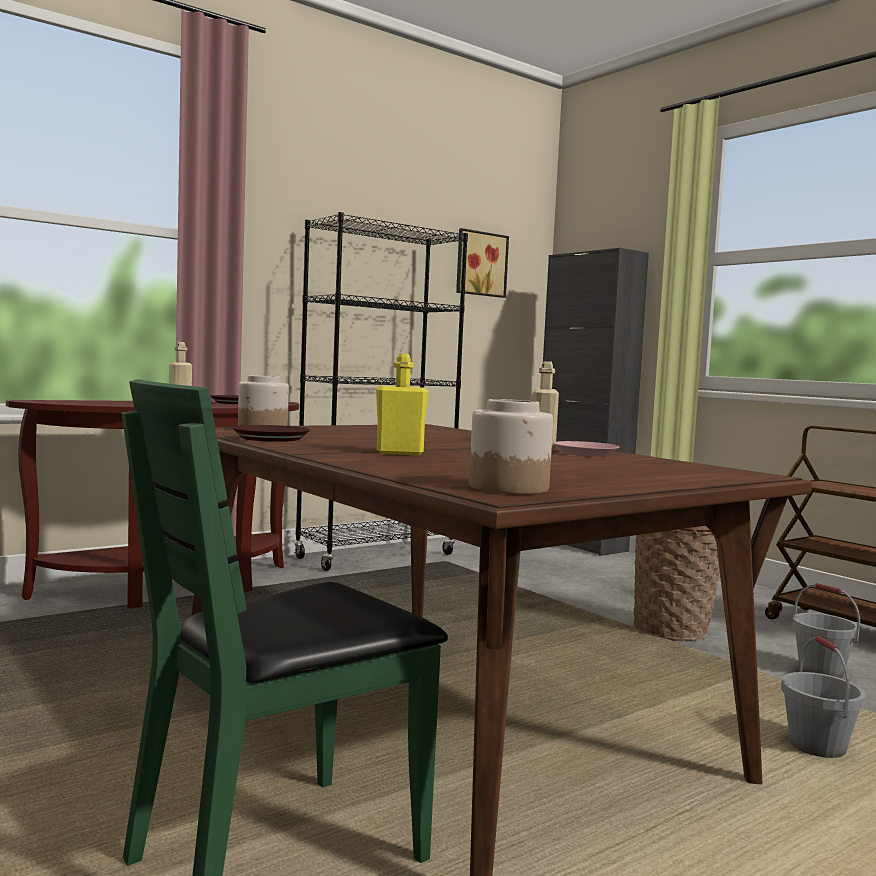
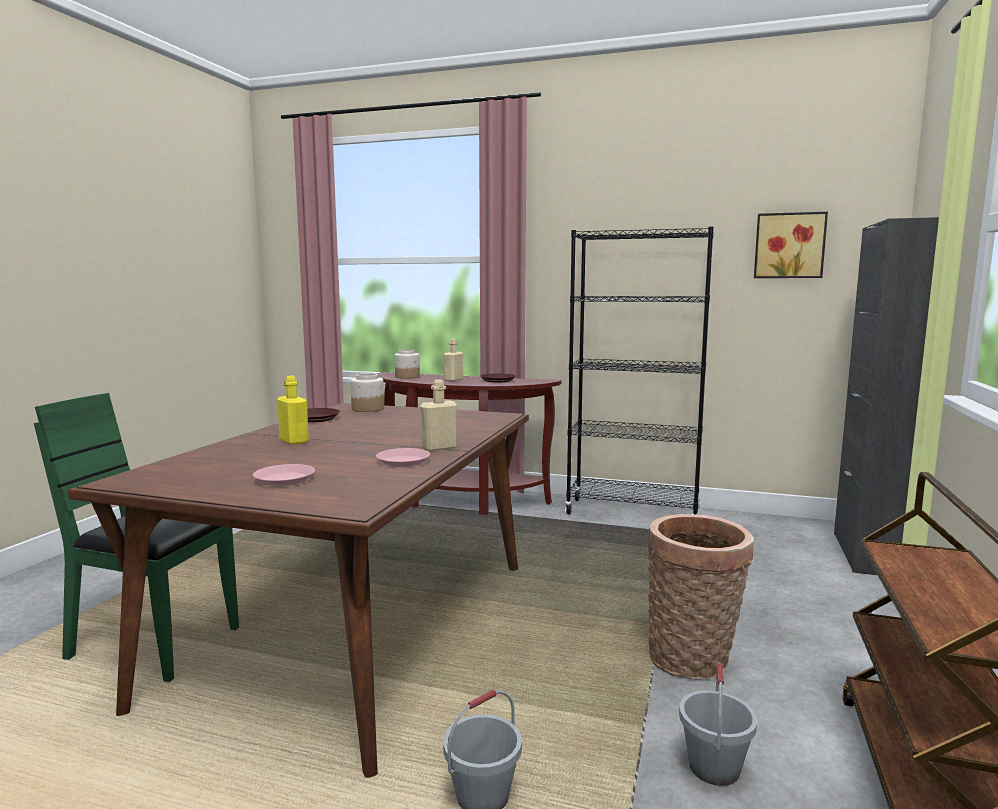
camera: 55 degrees right, 5 degrees up
jar [469,399,553,494] -> jar moved to [395,350,420,379]
none -> pink plate [253,464,315,486]

